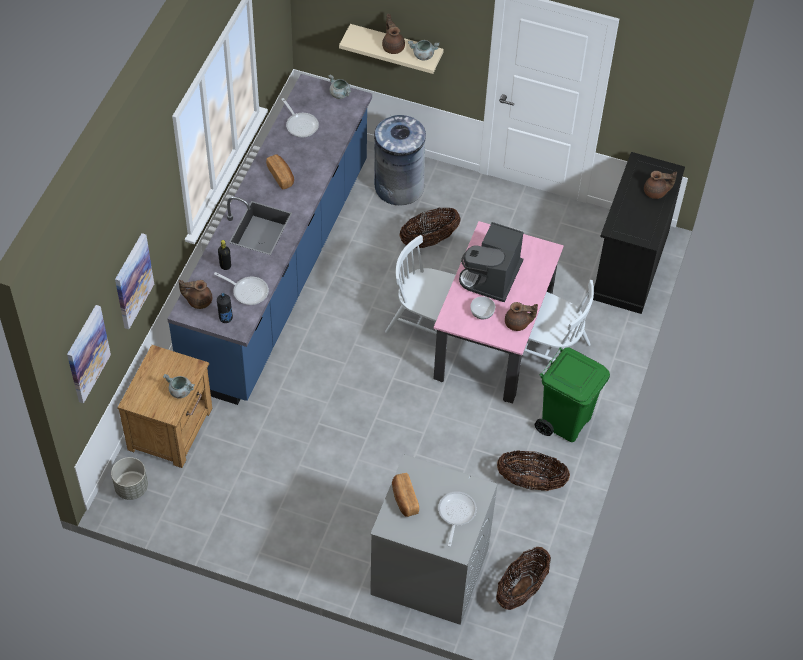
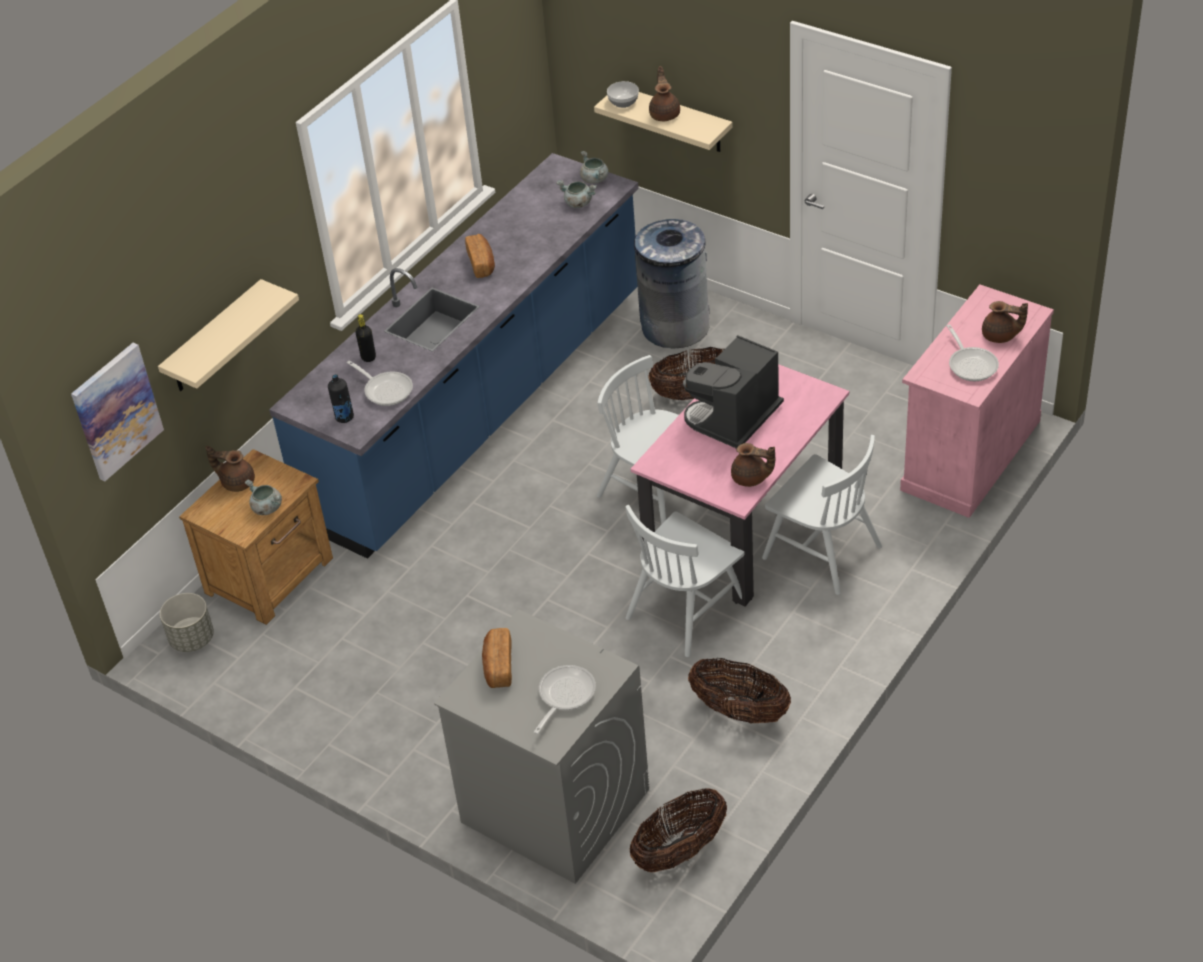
camera: 20 degrees right, 10 degrees down
picture [115,233,154,329] -> beige shelf [158,279,299,391]
brown teapot [179,280,212,309] -> brown teapot moved to [206,446,255,492]
frying pan [282,98,319,138] -> frying pan moved to [947,324,999,381]
grey cooking pot [408,40,439,60] -> grey cooking pot moved to [556,180,597,208]
bowl [470,296,495,320] -> bowl moved to [607,81,639,108]
green trash can [535,347,610,442] -> none
black cabinet [593,152,685,314] -> pink cabinet [900,284,1054,518]
none -> white chair [626,505,748,657]

